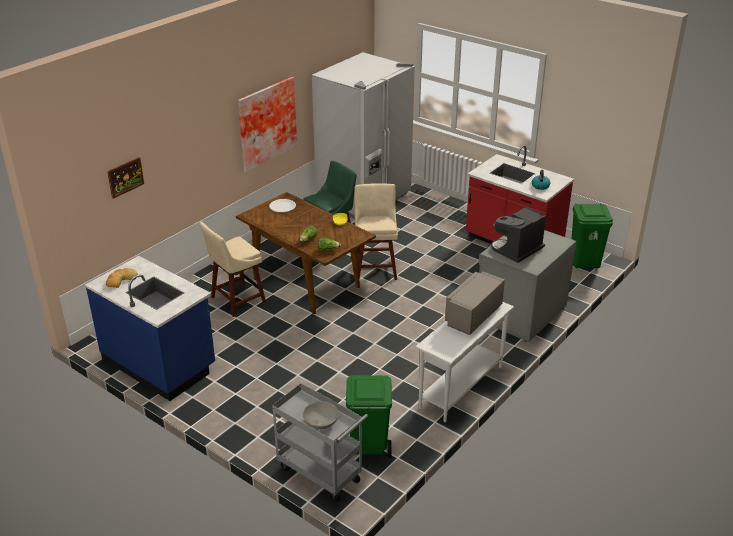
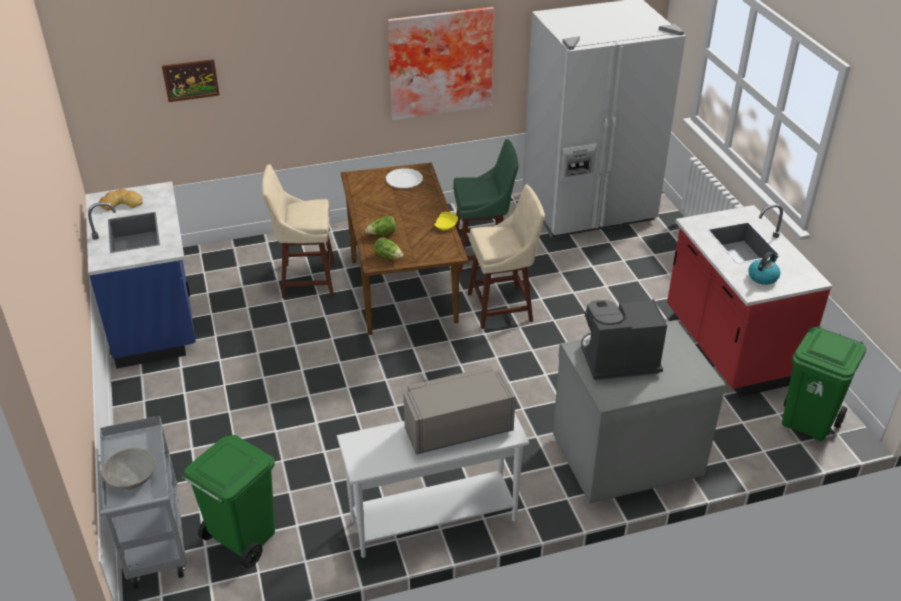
camera: 35 degrees right, 5 degrees up
beige chair [354,183,398,280] -> beige chair turned 45 degrees clockwise [467,184,545,329]

